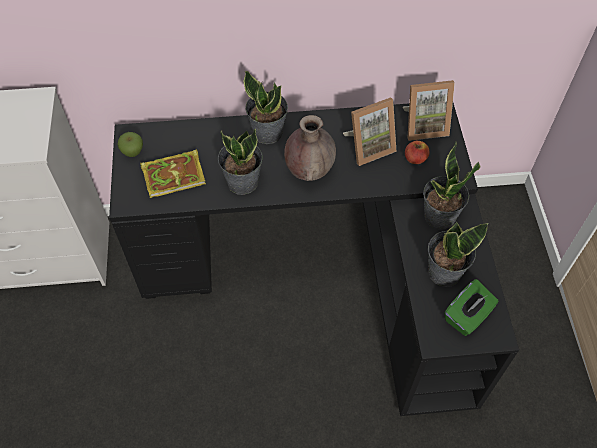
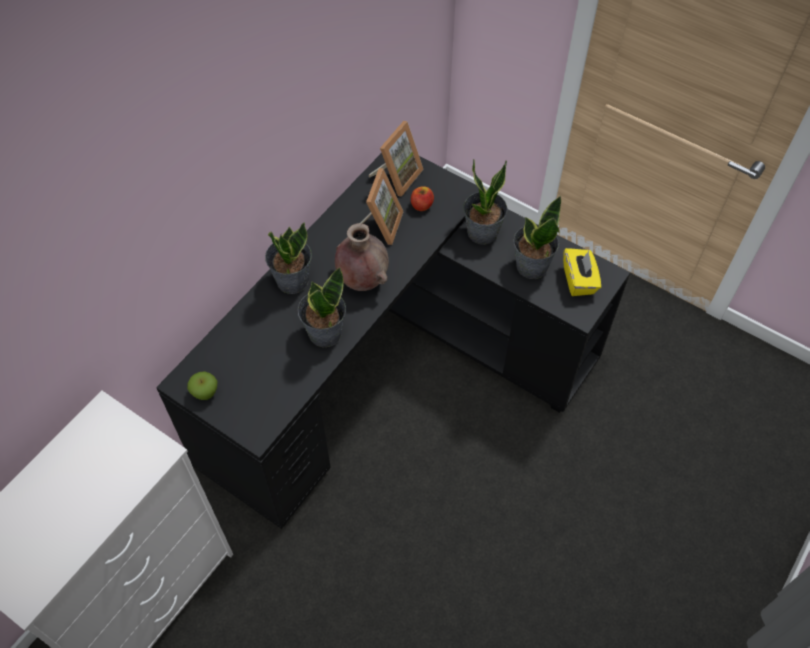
camera: 50 degrees left, 0 degrees up
book [140,149,206,198] -> none
green tissue box [445,279,498,336] -> yellow tissue box [563,248,601,296]

